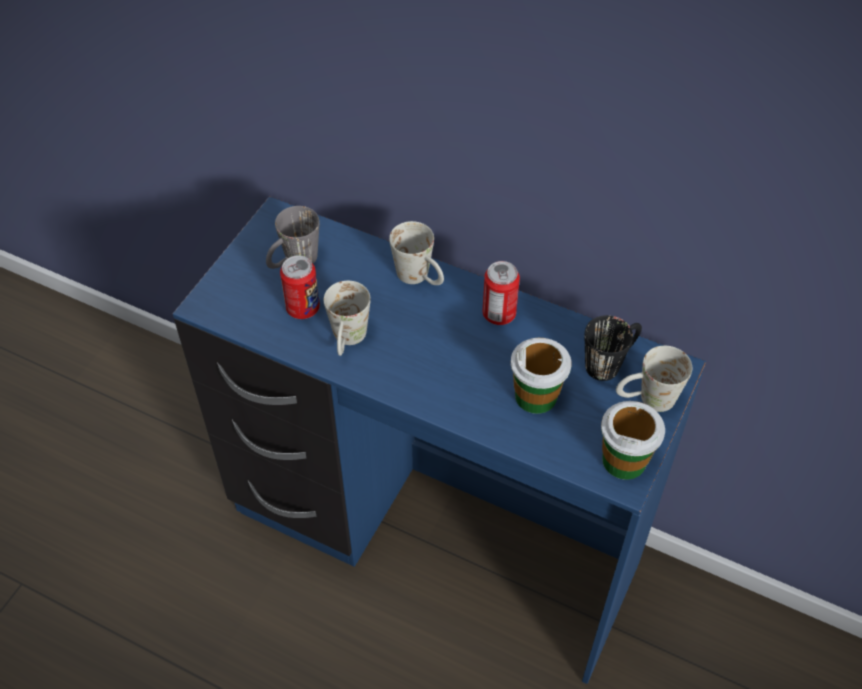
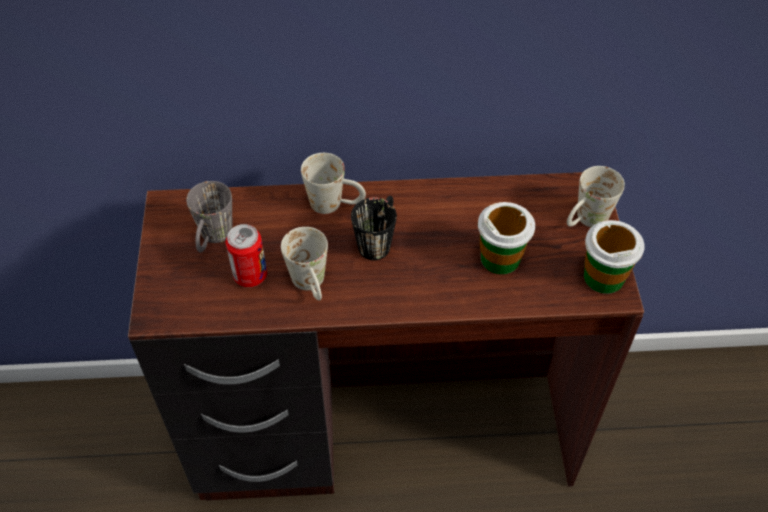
camera: 30 degrees left, 0 degrees up
blue desk [173,196,706,684] -> brown desk [128,172,644,501]
can [482,261,520,325] -> none
black mug [584,315,642,381] -> black mug moved to [351,196,397,260]

